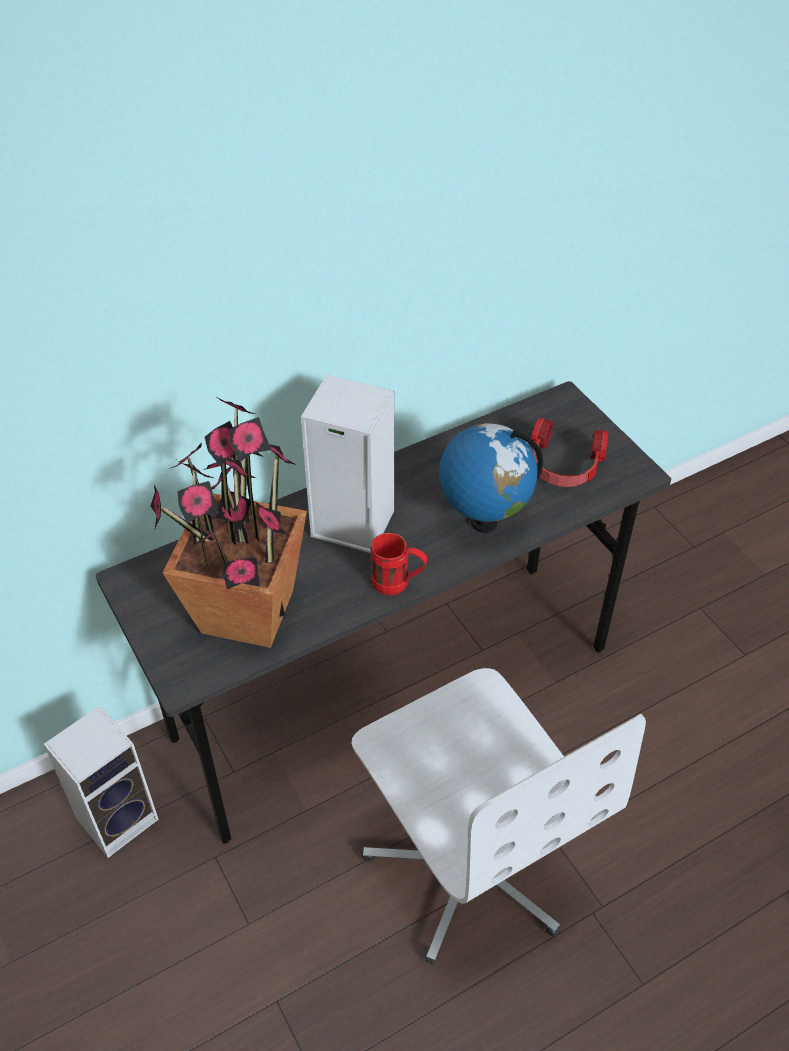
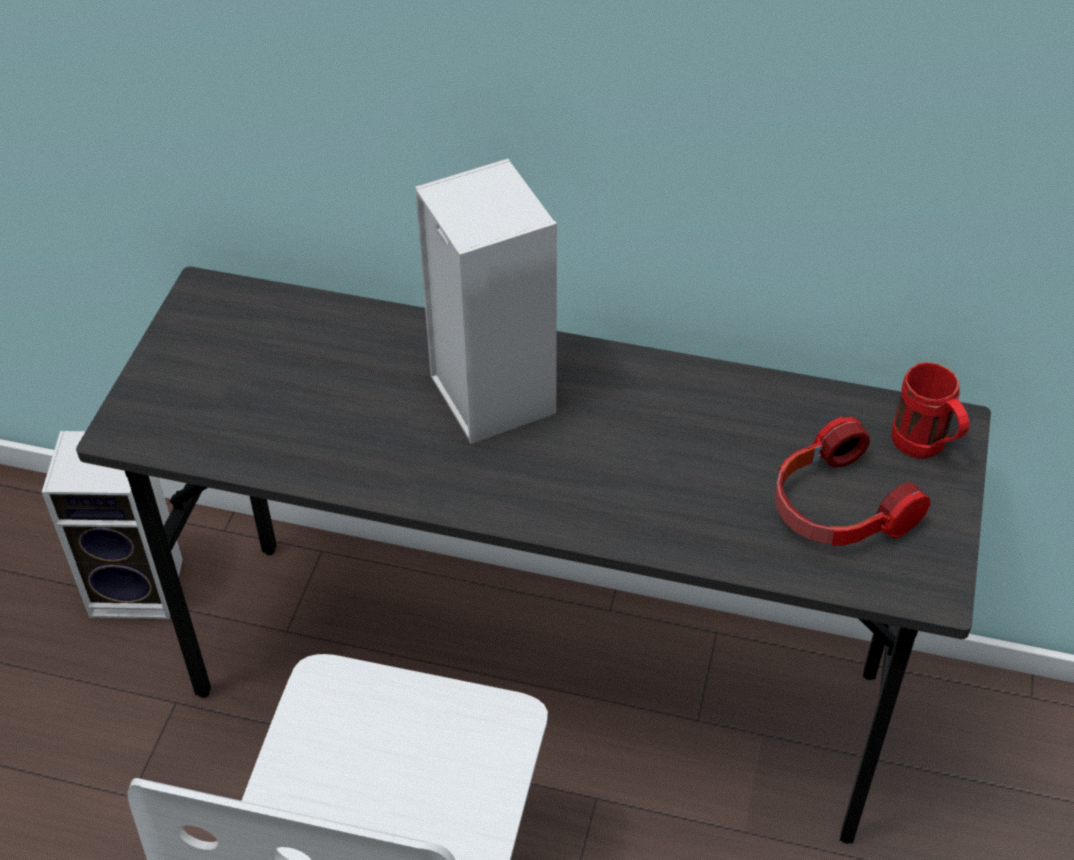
camera: 45 degrees right, 0 degrees up
potted plant [151,397,307,648] -> none
red mug [371,533,428,596] -> red mug moved to [892,362,969,459]
globe [439,423,543,533] -> none

